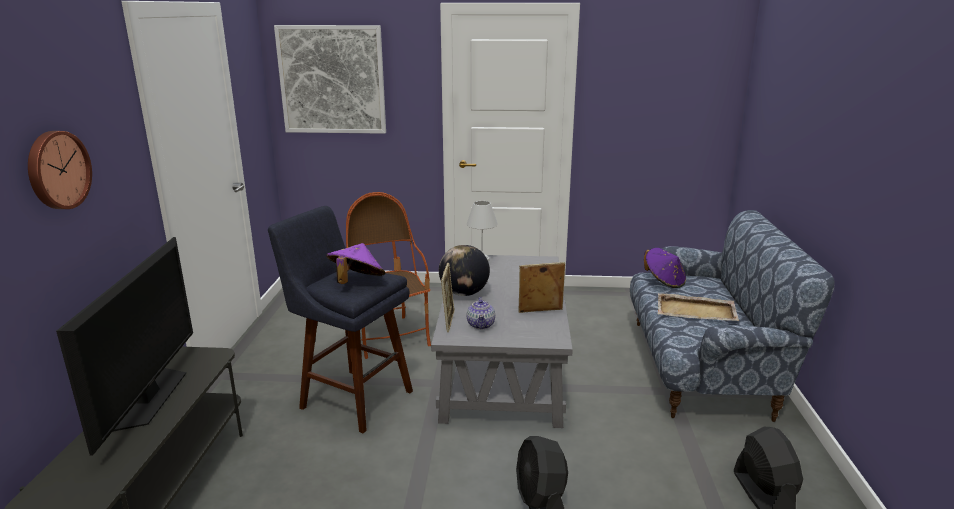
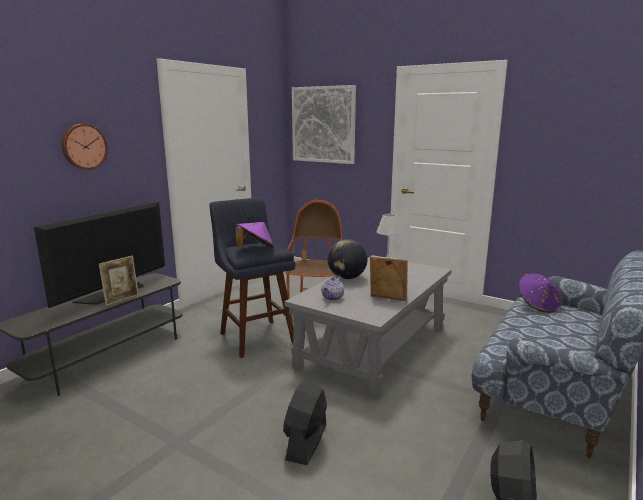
camera: 30 degrees right, 5 degrees down
picture frame [441,263,455,332] -> picture frame moved to [99,256,139,306]
beige tray [657,293,739,321] -> none

